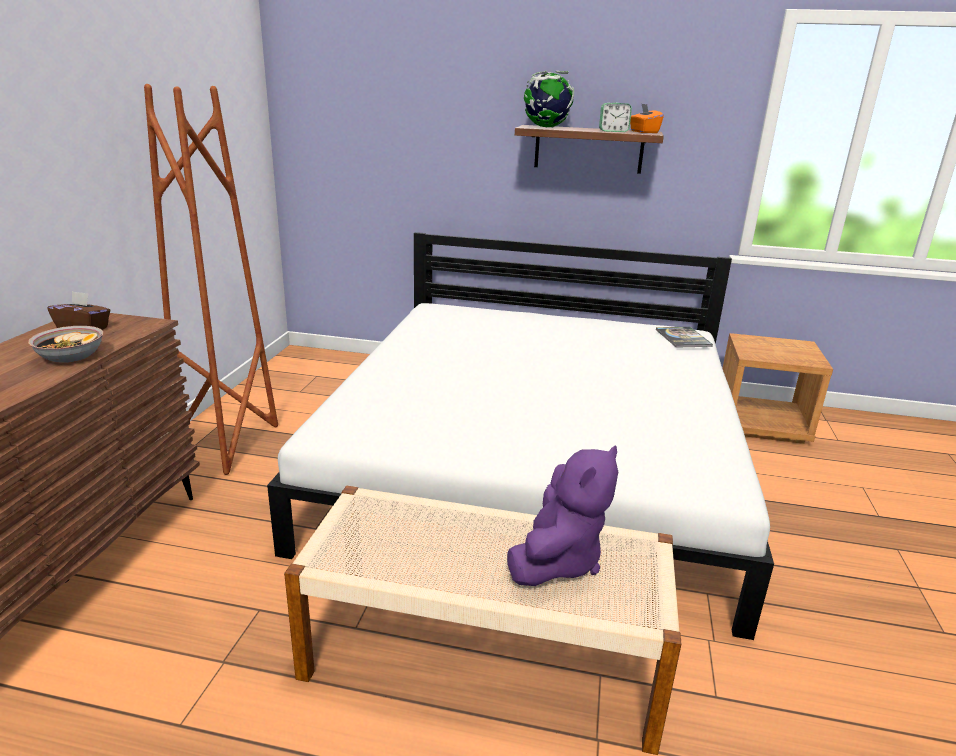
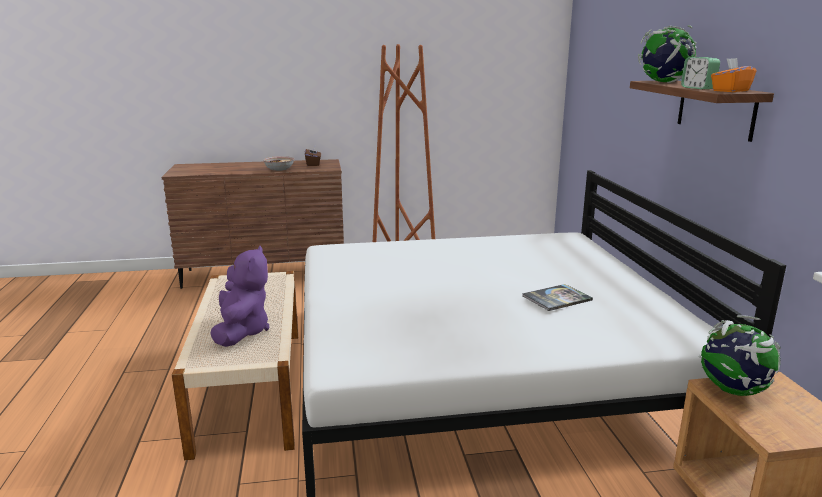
camera: 70 degrees right, 5 degrees down
purple plush toy [507,446,618,586] -> purple plush toy turned 105 degrees counterclockwise [210,246,269,347]
book [656,327,713,348] -> book moved to [522,284,593,311]
none -> globe [699,315,781,396]

